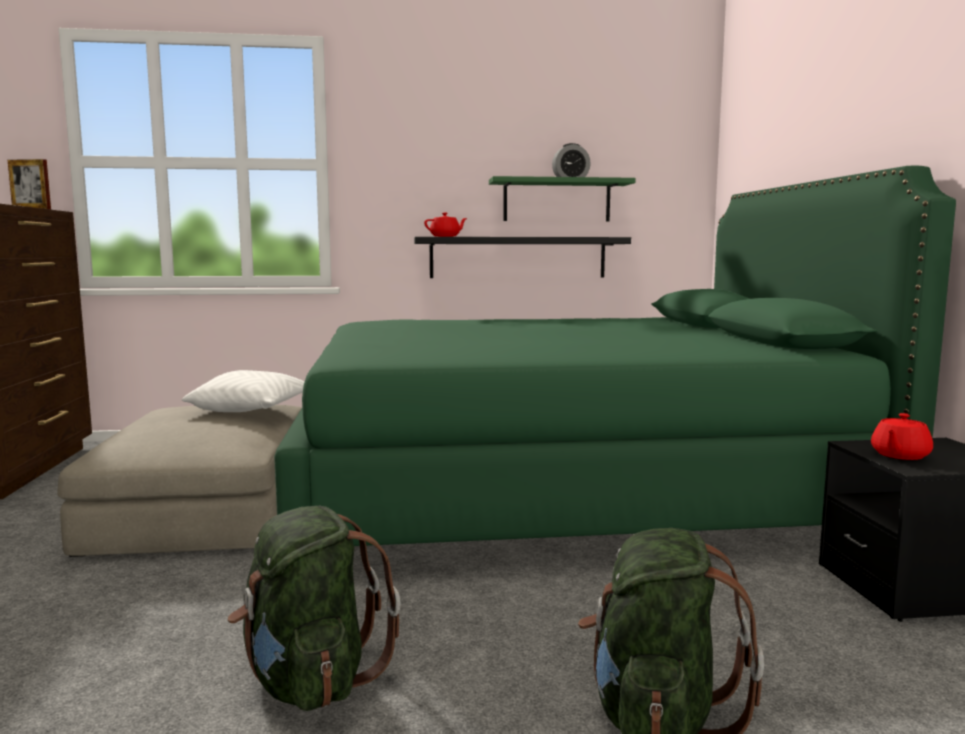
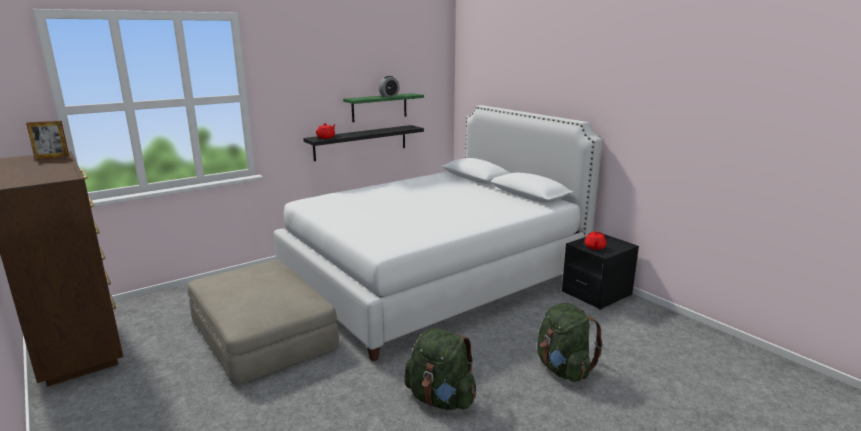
camera: 30 degrees left, 10 degrees up
white pillow [182,370,305,412] -> none
green bed [274,166,956,546] -> white bed [274,105,603,361]

